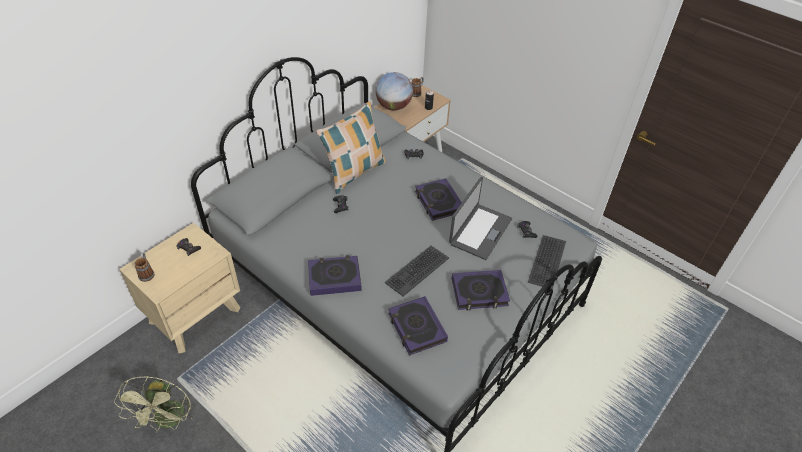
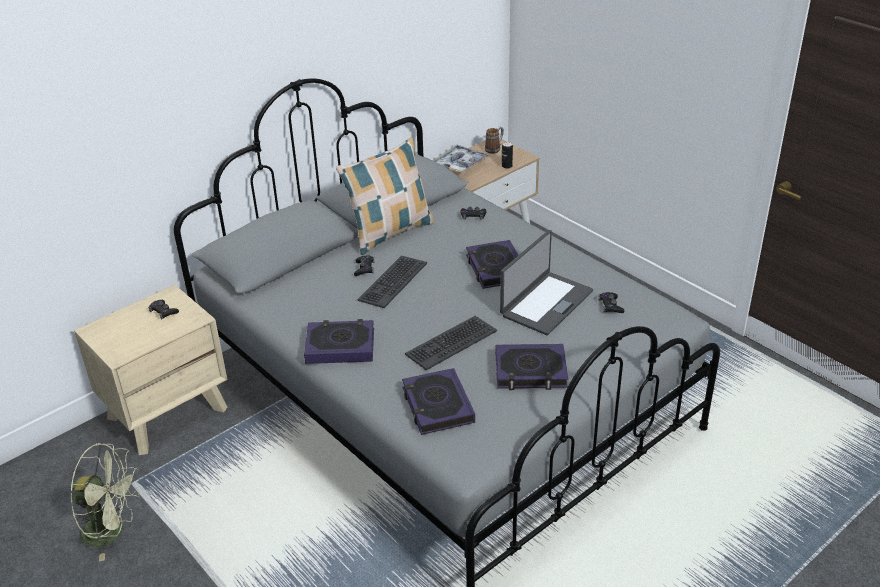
camera: 10 degrees right, 10 degrees down
green fan [114,376,195,433] -> green fan turned 90 degrees counterclockwise [69,443,139,562]
mug [135,253,154,282] -> none
globe [375,72,413,111] -> tray [432,145,489,173]
keyboard [528,235,566,289] -> keyboard moved to [357,255,427,308]

